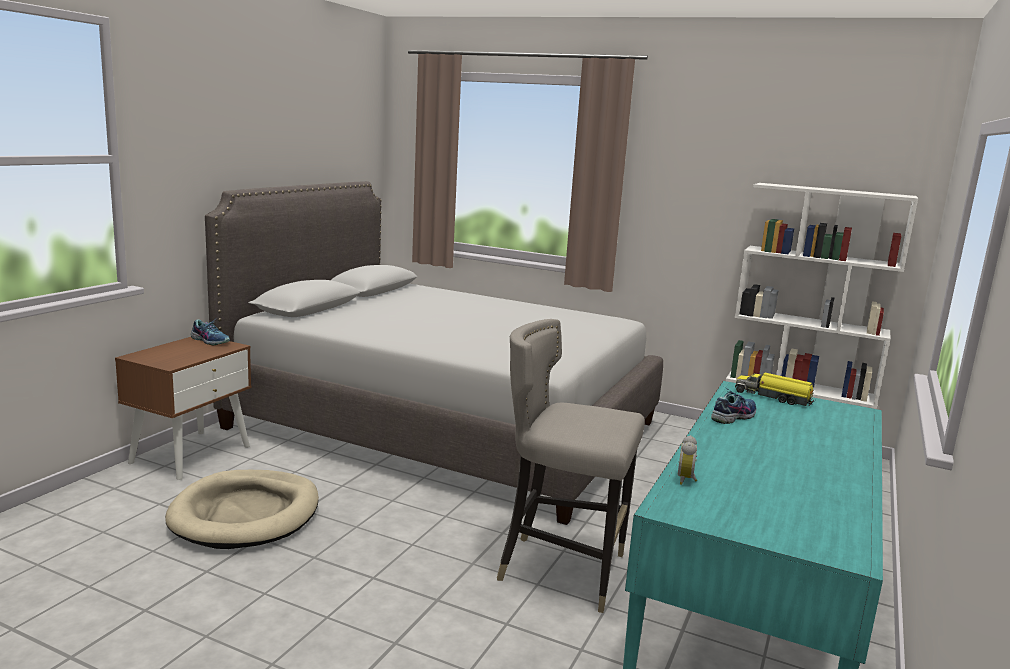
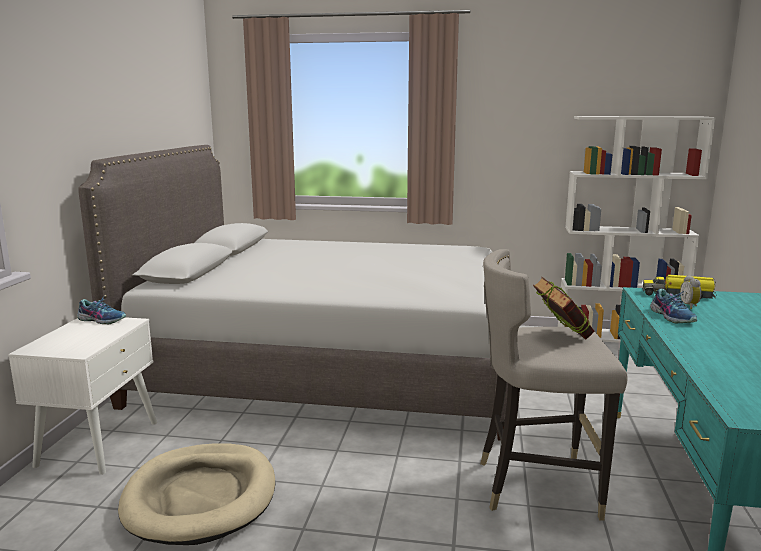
camera: 15 degrees left, 0 degrees up
brown nightstand [115,337,252,480] -> white nightstand [8,317,157,475]
alarm clock [678,435,697,485] -> alarm clock moved to [680,275,702,309]
shoe [711,387,757,424] -> shoe turned 135 degrees clockwise [650,289,697,323]
none -> book [533,277,594,340]

